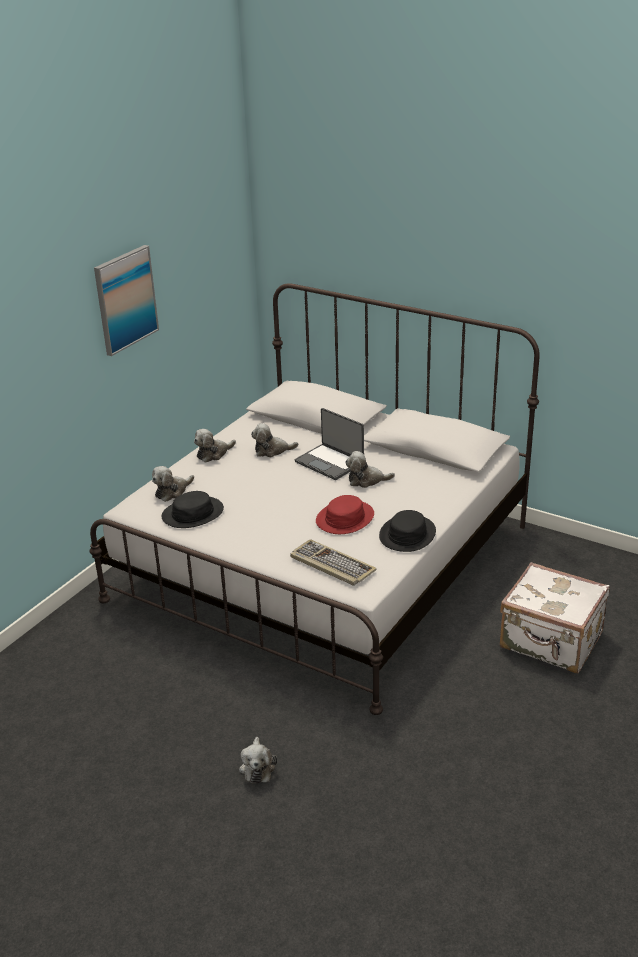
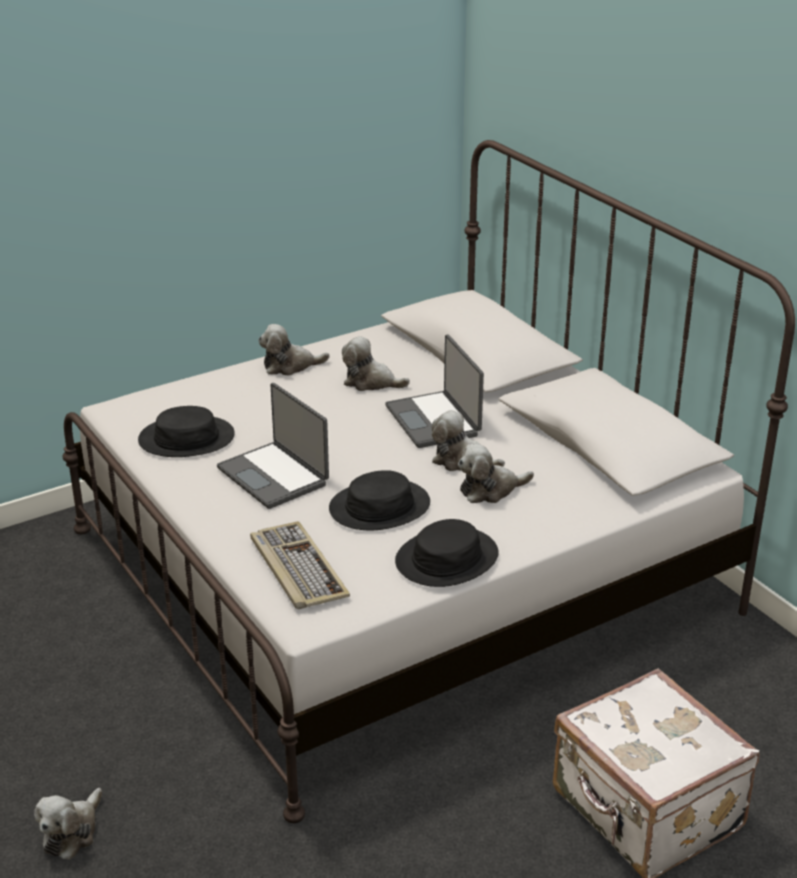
camera: 25 degrees right, 0 degrees up
picture [94,245,159,356] -> none
plush toy [152,466,194,502] -> plush toy moved to [458,444,534,503]
red hat [316,495,374,534] -> black hat [329,470,430,530]
none -> laptop [217,383,329,509]

